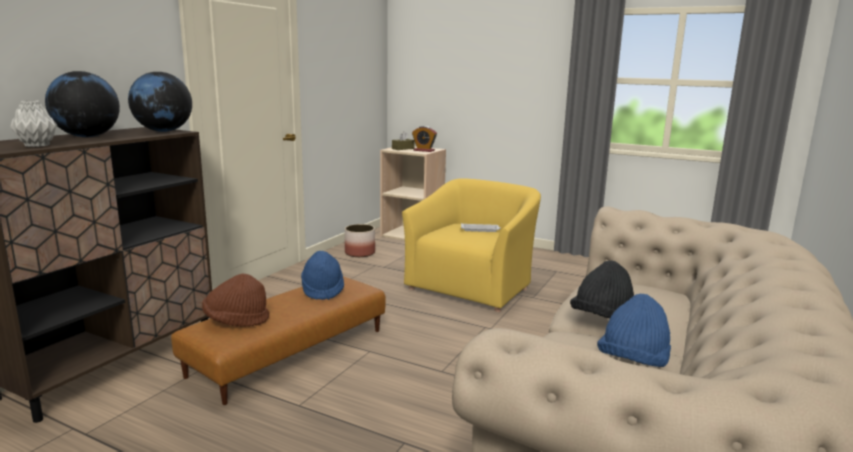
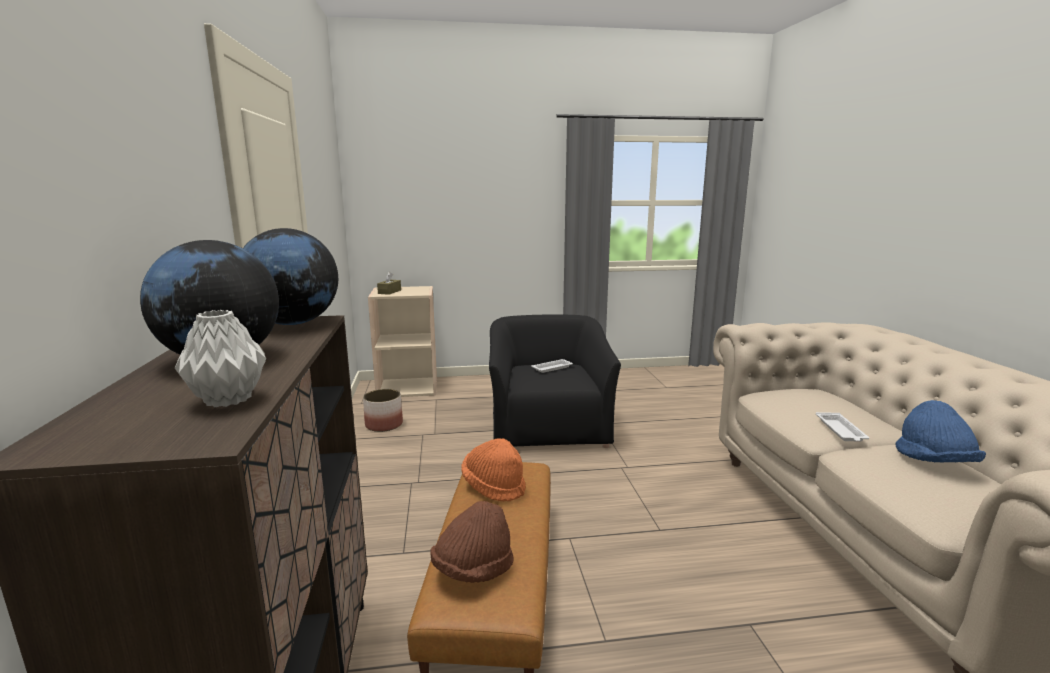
camera: 35 degrees left, 0 degrees up
blue hat [301,251,344,300] -> orange hat [461,438,526,502]
yellow armchair [402,178,541,312] -> black armchair [489,314,621,448]
alarm clock [412,126,437,152] -> none
black hat [570,260,634,319] -> white tray [816,412,869,441]

